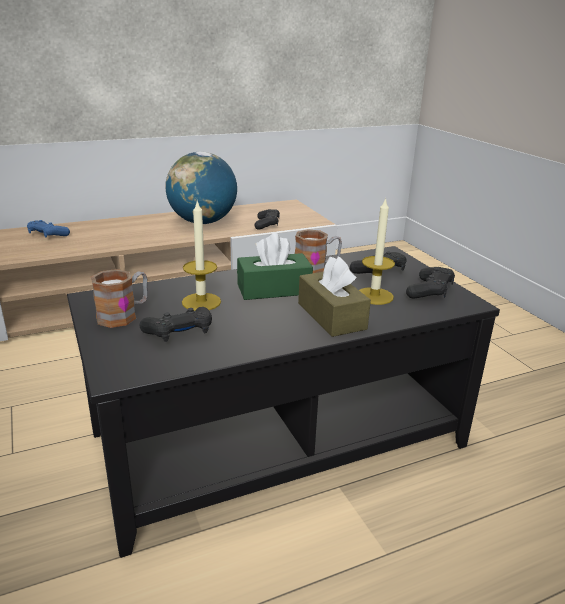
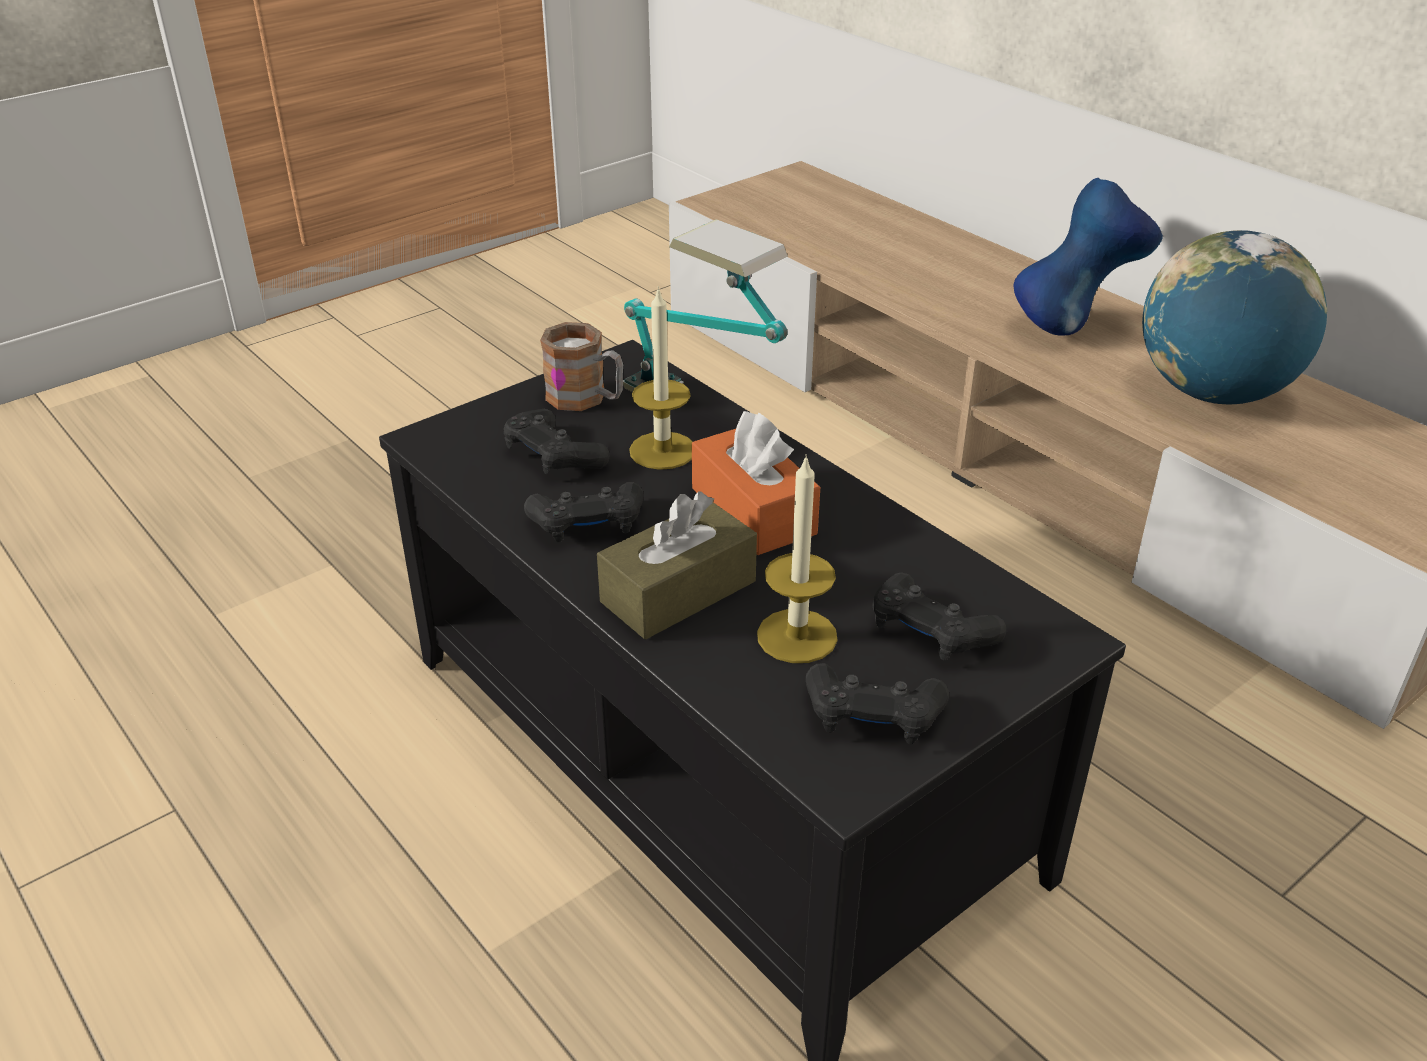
camera: 75 degrees right, 10 degrees up
blue game controller [27,220,70,238] -> none
green tissue box [237,233,313,300] -> orange tissue box [692,411,820,555]
black game controller [254,209,280,230] -> black game controller moved to [524,482,643,542]
mug [295,229,342,273] -> none
none -> table lamp [623,219,788,392]
none -> blue vase [1013,178,1163,336]

